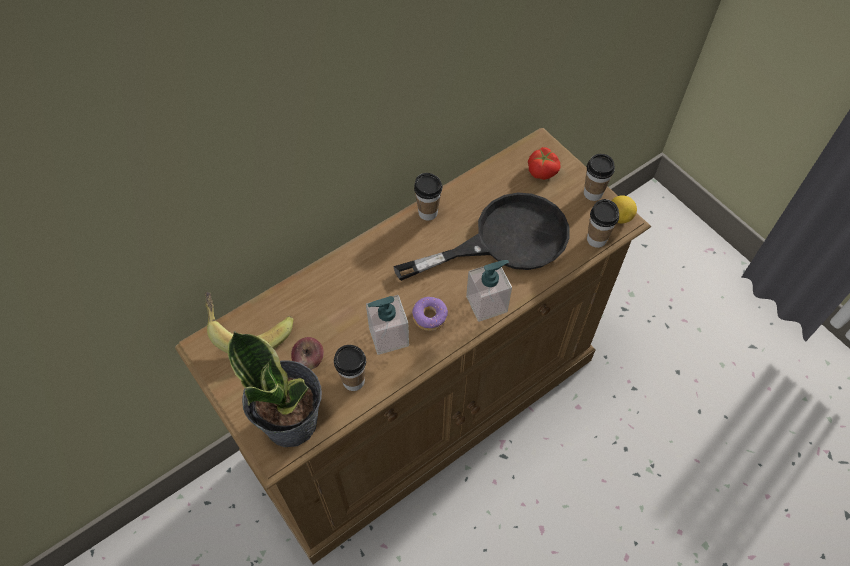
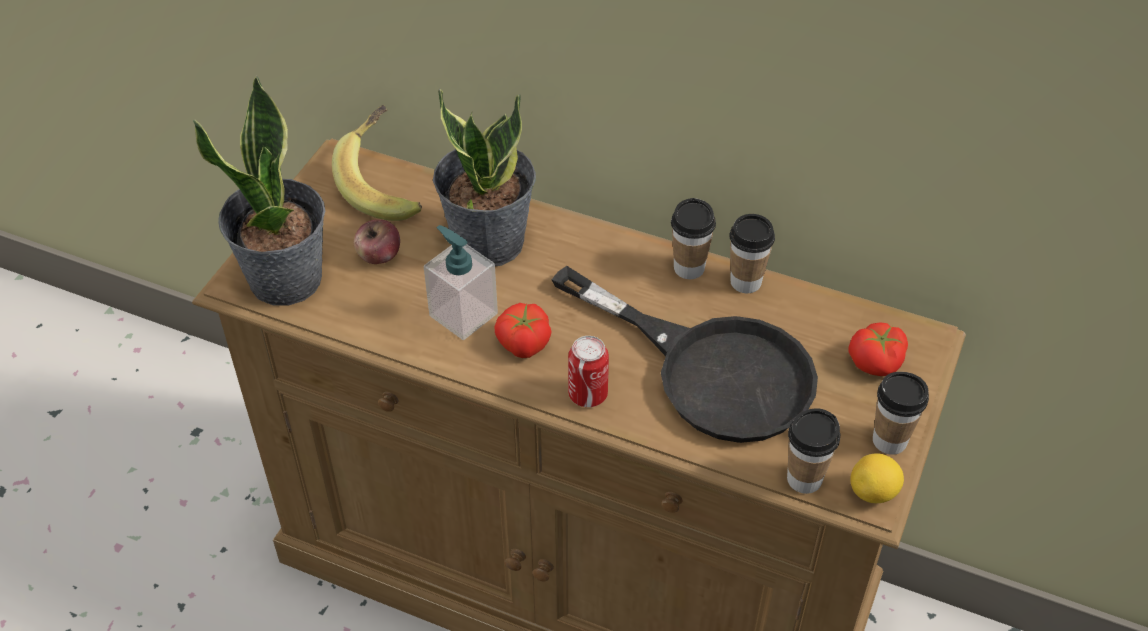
camera: 60 degrees right, 10 degrees down
cup [334,345,366,391] -> cup moved to [729,214,775,293]
donut [412,297,448,331] -> tomato [494,303,552,358]
soap dispenser [466,260,512,322] -> can [568,336,609,407]
none -> potted plant [433,88,536,266]

